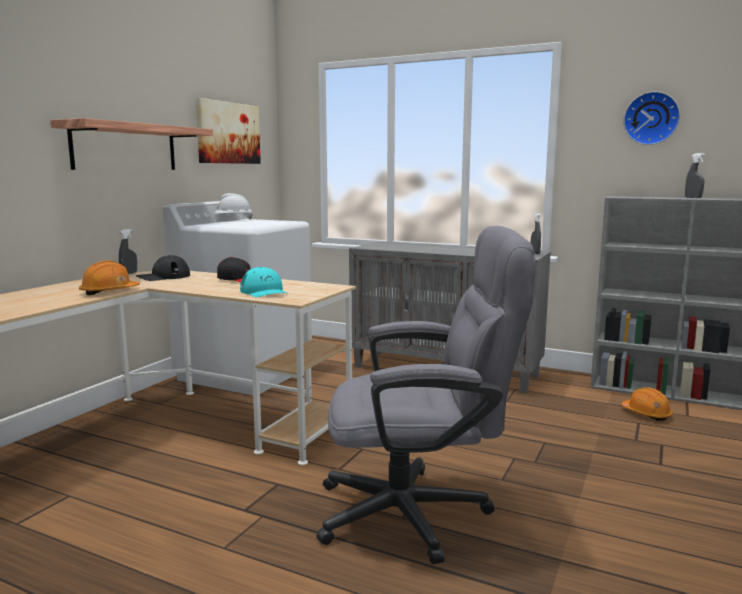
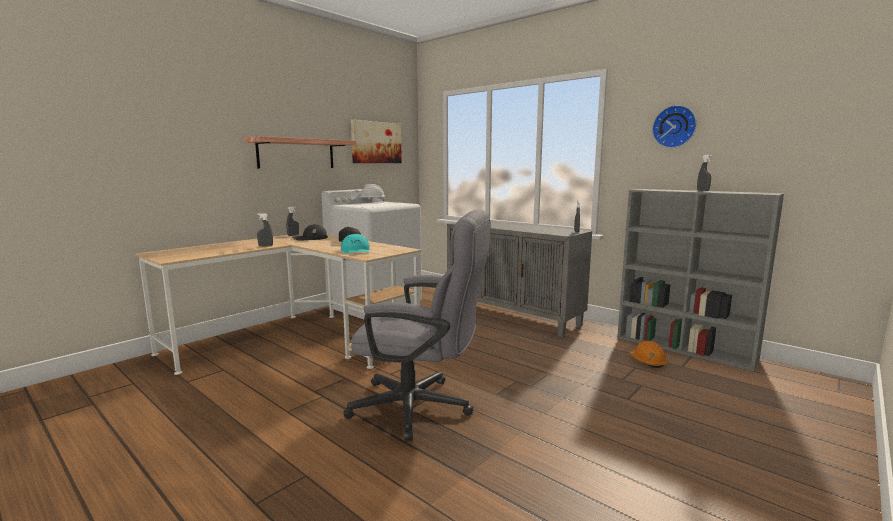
camera: 15 degrees right, 0 degrees up
orange hard hat [79,260,140,295] -> grey spray bottle [257,213,273,247]

